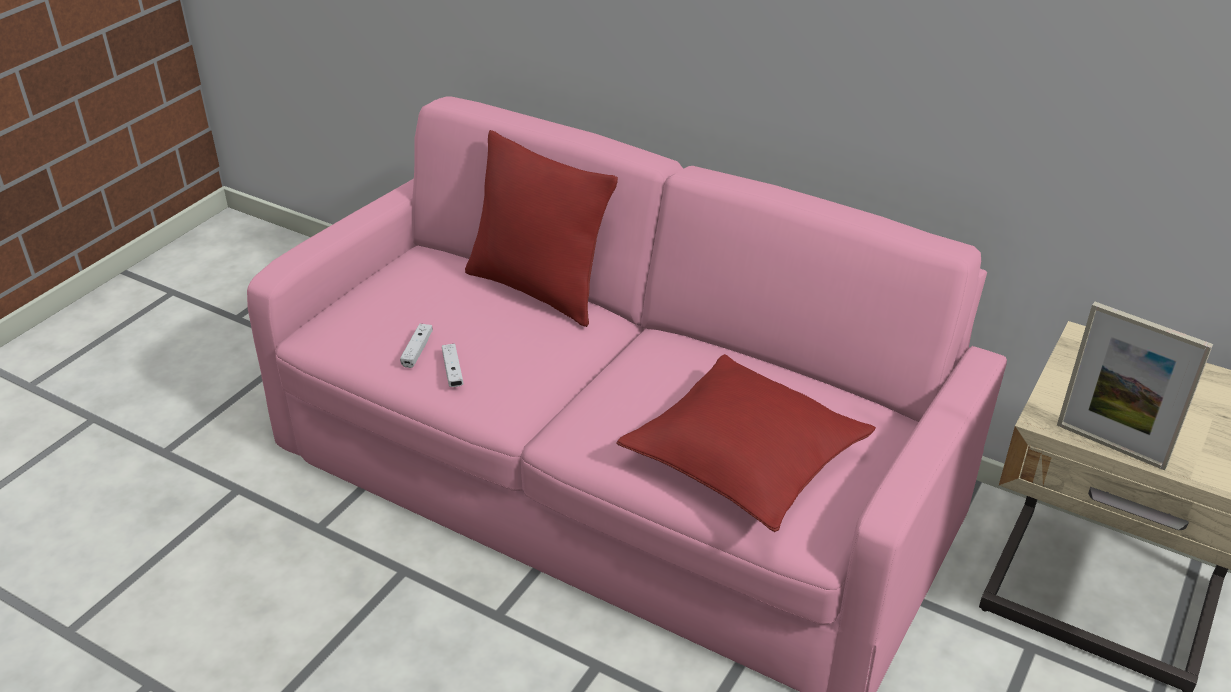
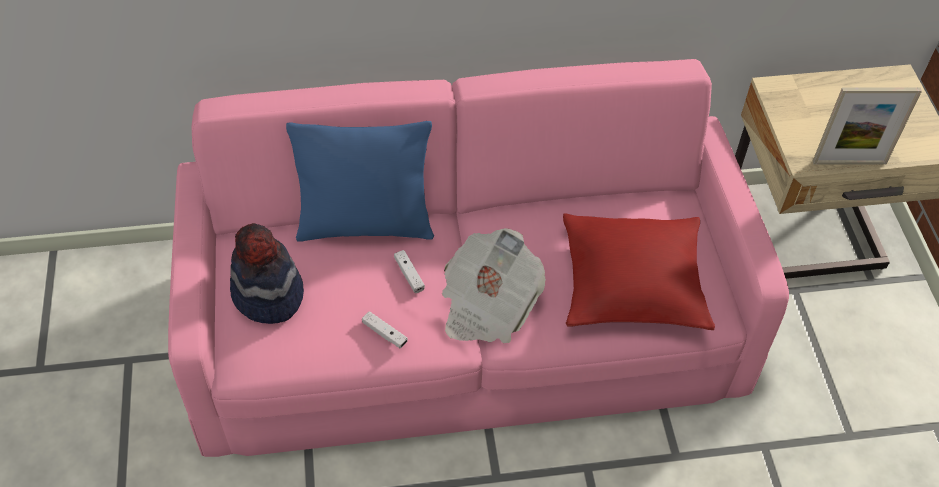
camera: 40 degrees left, 15 degrees up
white game controller [400,324,433,368] -> white game controller moved to [394,250,425,293]
red pillow [465,130,618,327] -> blue pillow [286,121,434,242]
none -> hat [230,223,304,324]
none -> newspaper [442,228,546,343]

